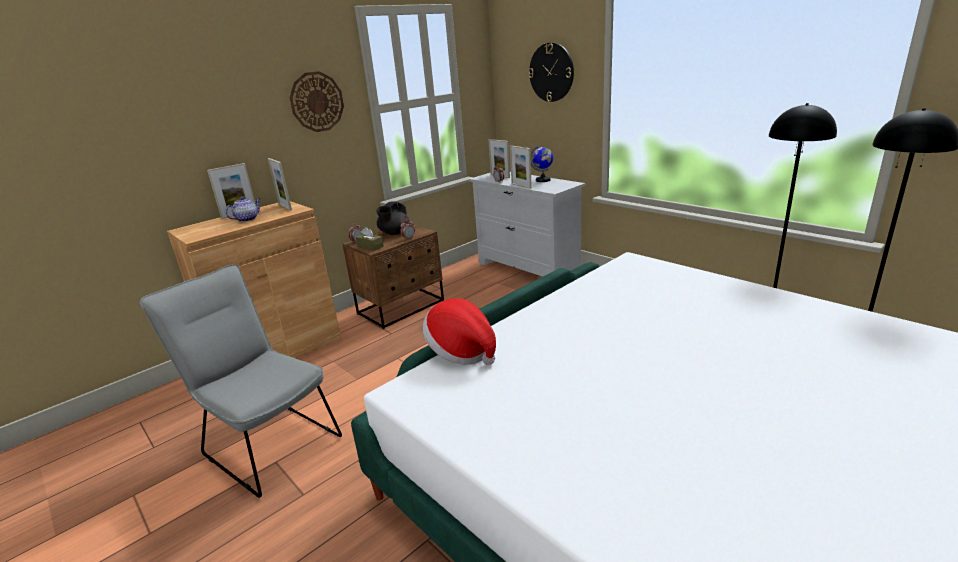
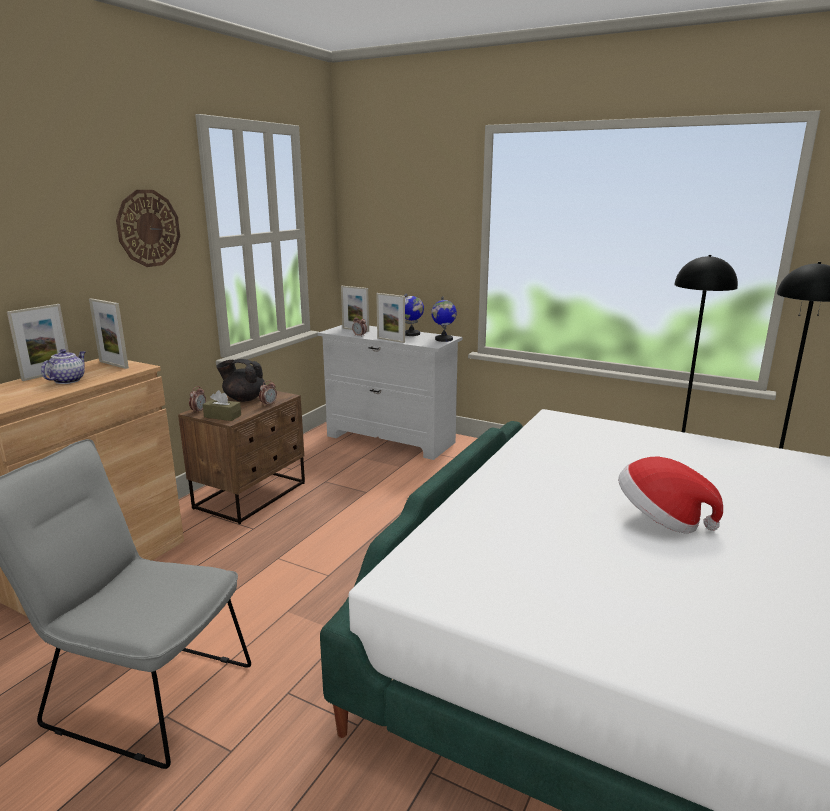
camera: 20 degrees left, 5 degrees down
black teapot [376,201,410,235] -> black teapot turned 90 degrees clockwise [216,359,265,402]
hat [423,298,496,365] -> hat moved to [618,456,723,534]
wall clock [528,43,574,102] -> none
none -> globe [431,296,457,342]

